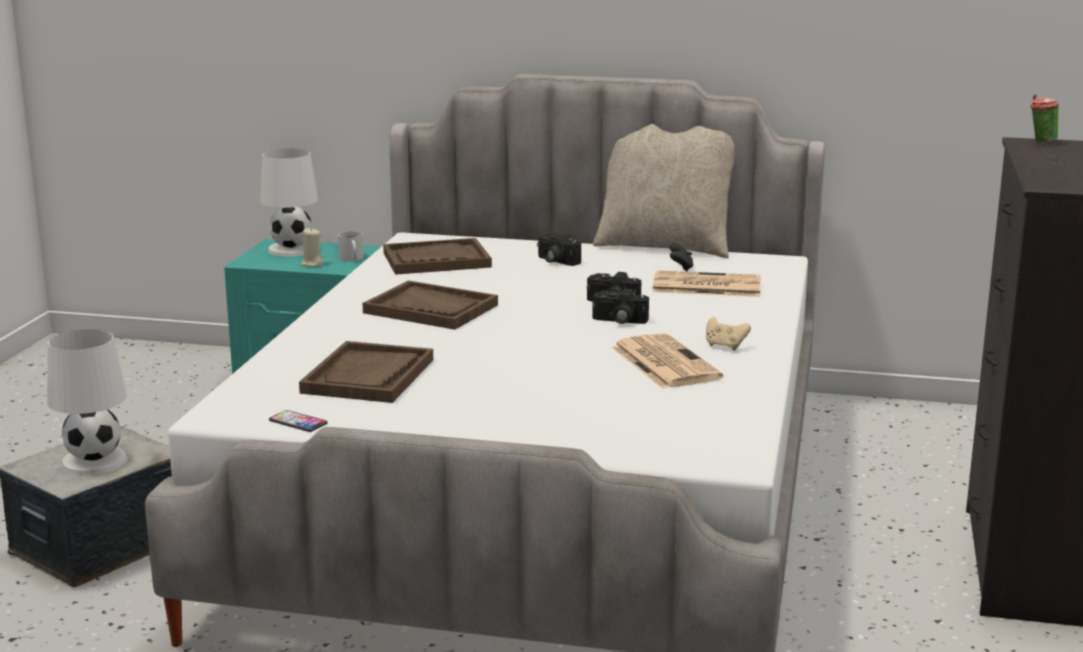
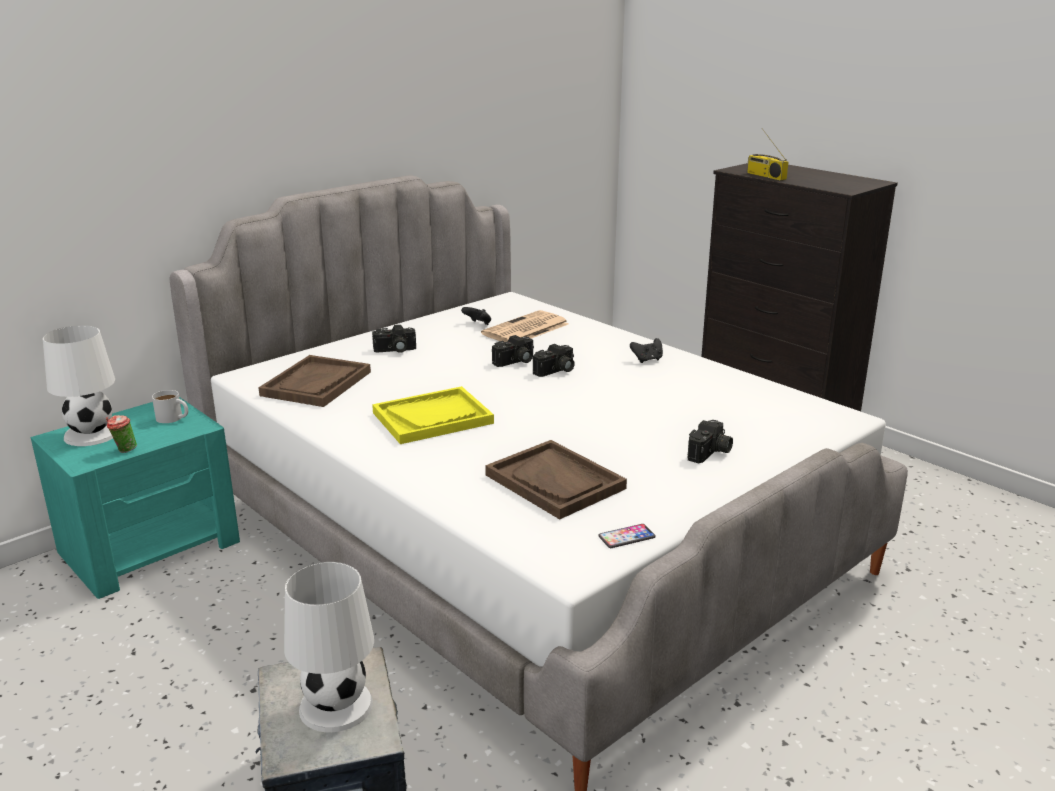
camera: 55 degrees left, 5 degrees up
beige candle [301,228,324,267] -> none
brown tray [362,280,498,330] -> yellow tray [372,386,494,444]
beige pillow [593,124,735,258] -> none
newspaper [612,333,723,389] -> none
beige game controller [706,317,751,351] -> black game controller [630,338,663,363]
cup [1031,94,1059,143] -> cup moved to [106,415,137,453]
none -> camera [688,420,733,464]
none -> radio [747,128,788,181]

